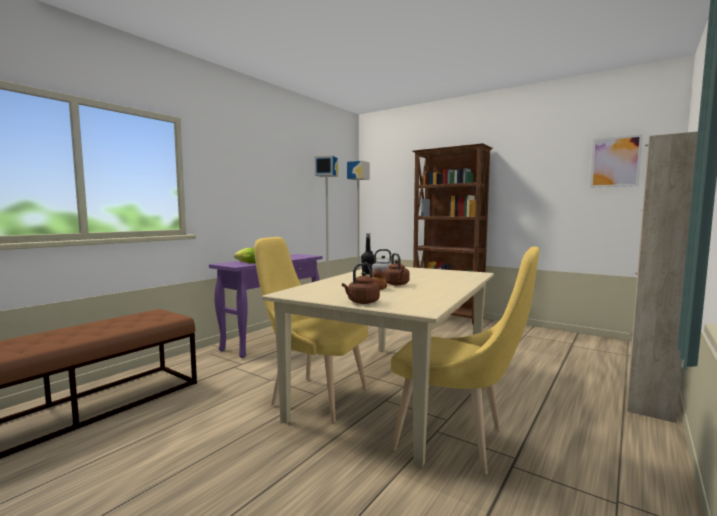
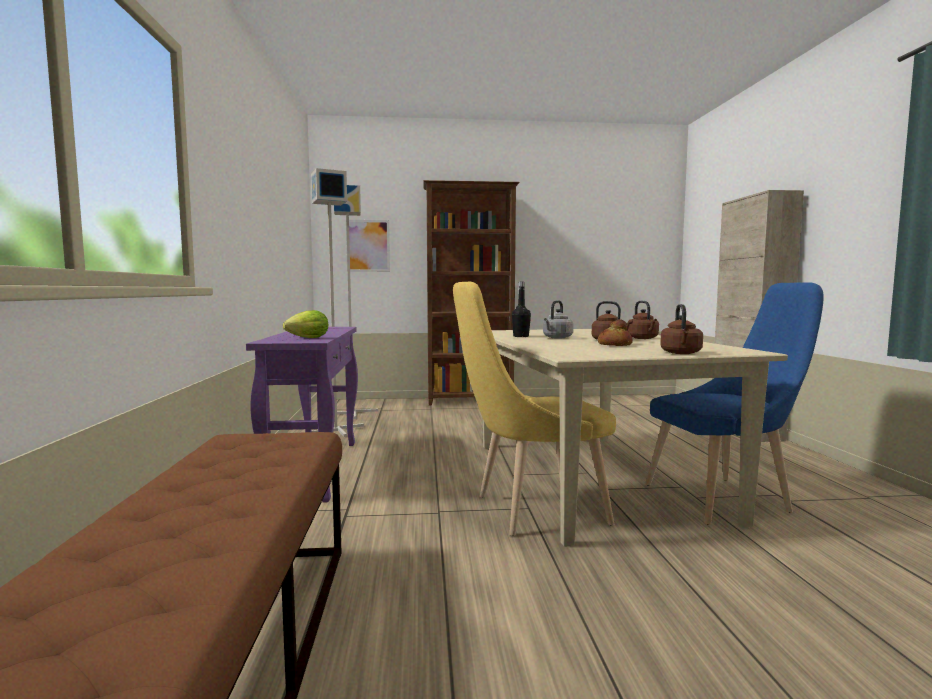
camera: 40 degrees left, 0 degrees up
yellow chair [391,246,539,474] -> blue chair [645,282,824,525]
picture [590,134,643,188] -> picture moved to [346,220,390,272]
none -> brown kettle [628,301,659,339]

